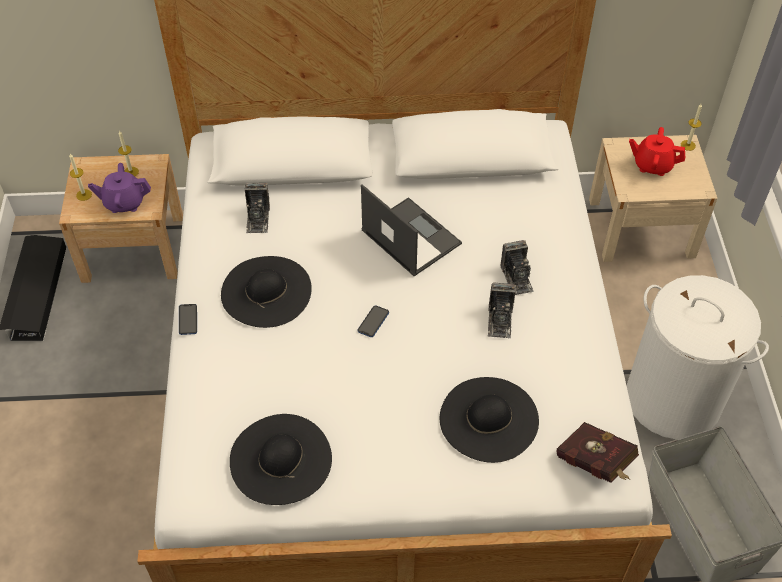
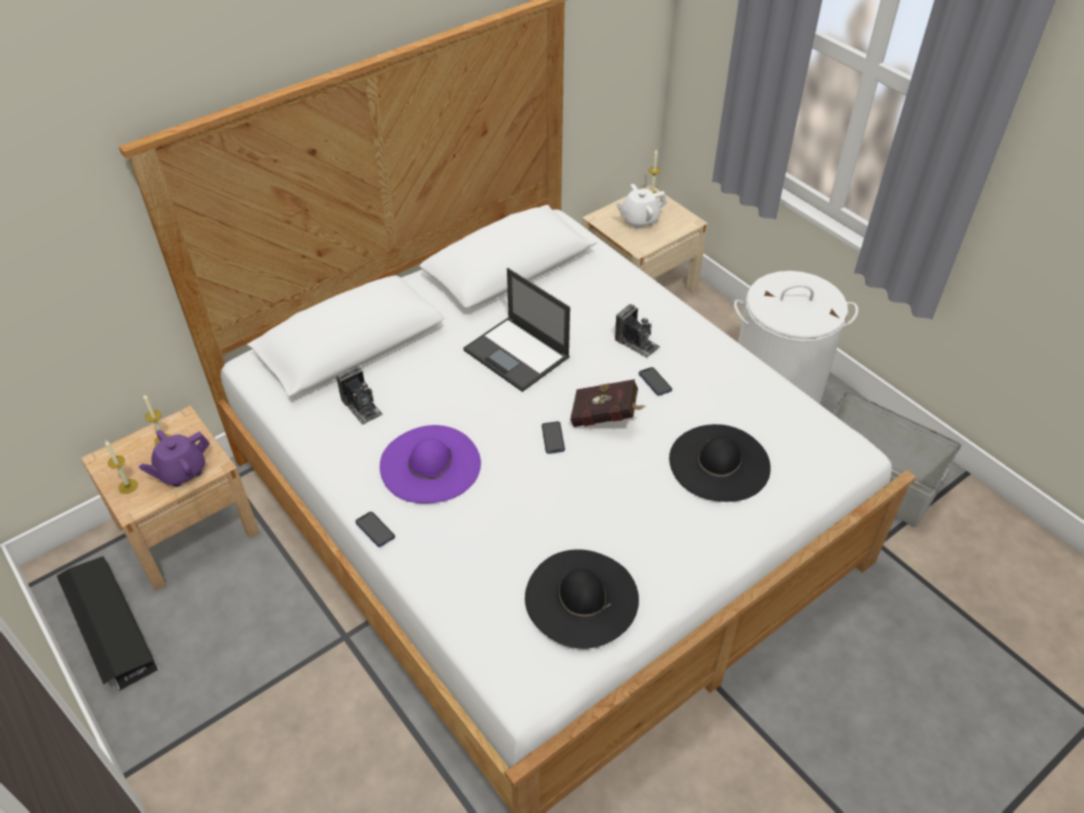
camera: 35 degrees left, 5 degrees down
black hat [221,256,312,328] -> purple hat [380,425,481,504]
laptop [361,184,462,276] -> laptop turned 150 degrees counterclockwise [463,268,570,392]
camera [488,283,516,338] -> phone [639,367,672,396]
red book [556,422,639,483] -> red book moved to [570,379,646,427]
red teapot [629,127,685,176] -> white teapot [616,184,667,229]

